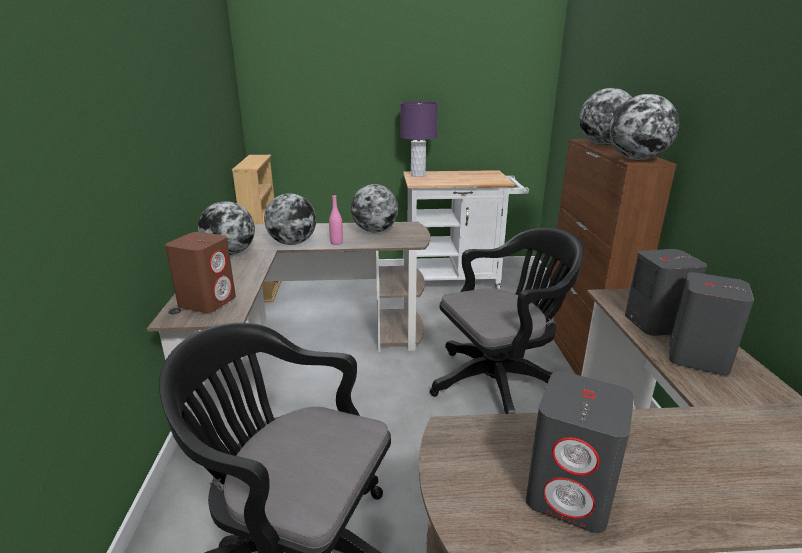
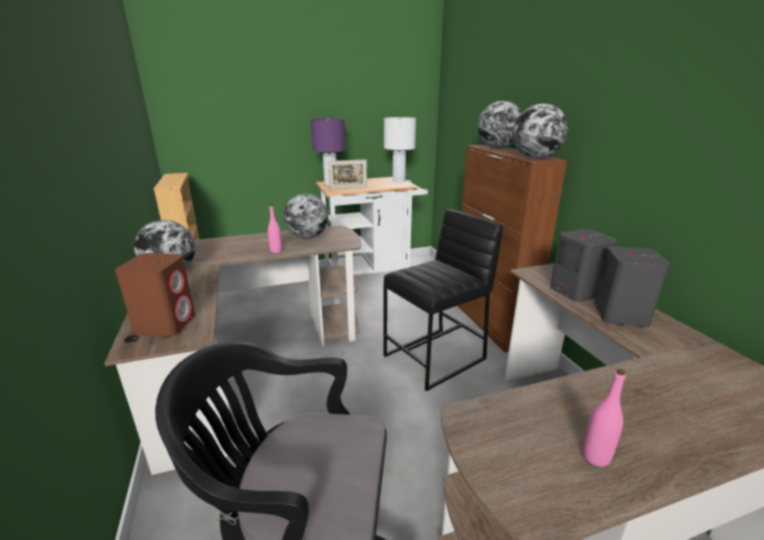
camera: 15 degrees left, 0 degrees up
globe [264,193,316,245] -> none
black office chair [430,228,584,414] -> black stool [383,209,503,391]
grey speaker [526,371,634,533] -> pink bottle [582,369,626,467]
none -> picture frame [328,160,367,189]
none -> white table lamp [384,117,416,182]

